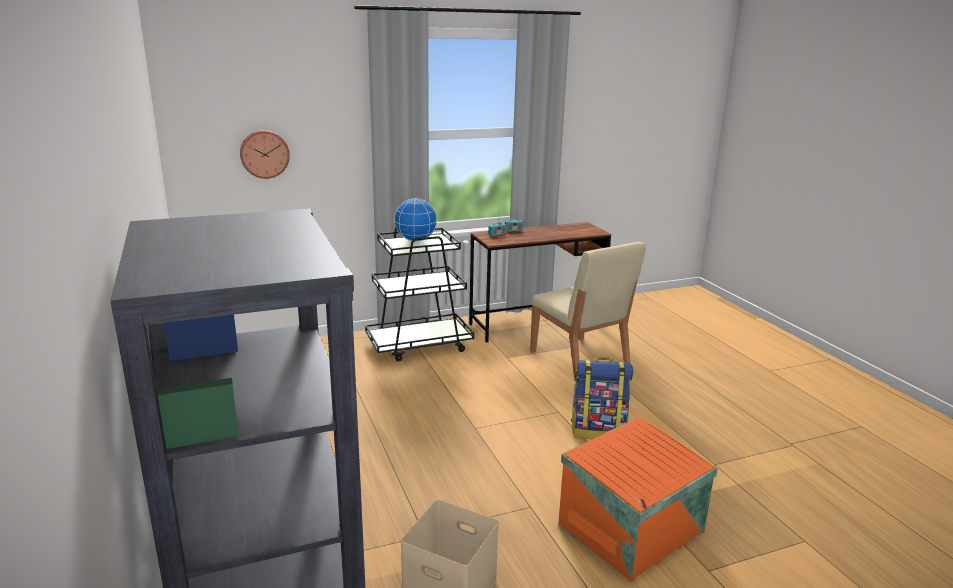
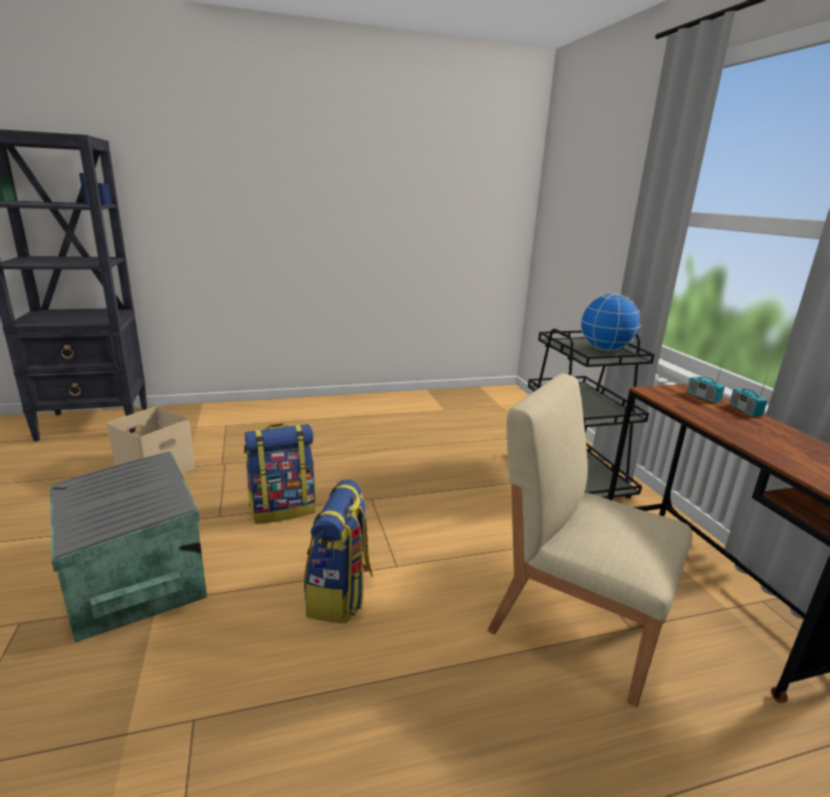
camera: 95 degrees right, 0 degrees up
wall clock [240,130,290,179] -> none
beige chair [530,242,646,381] -> beige chair turned 60 degrees clockwise [487,373,692,707]
orange storage box [558,417,718,582] -> grey storage box [50,451,207,643]
none -> backpack [244,423,316,524]

